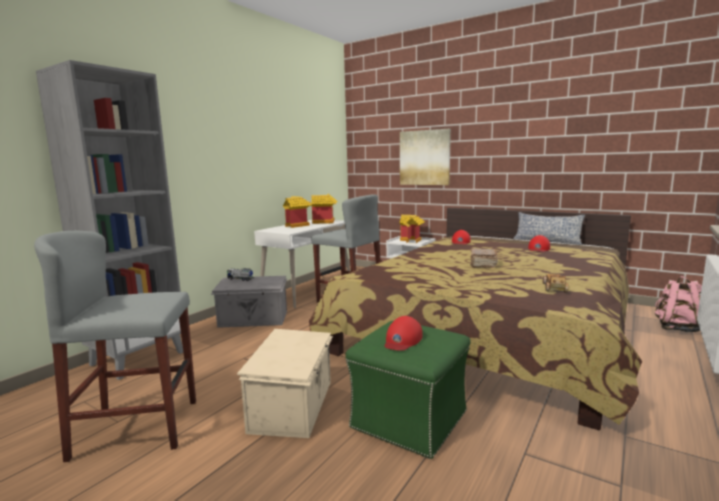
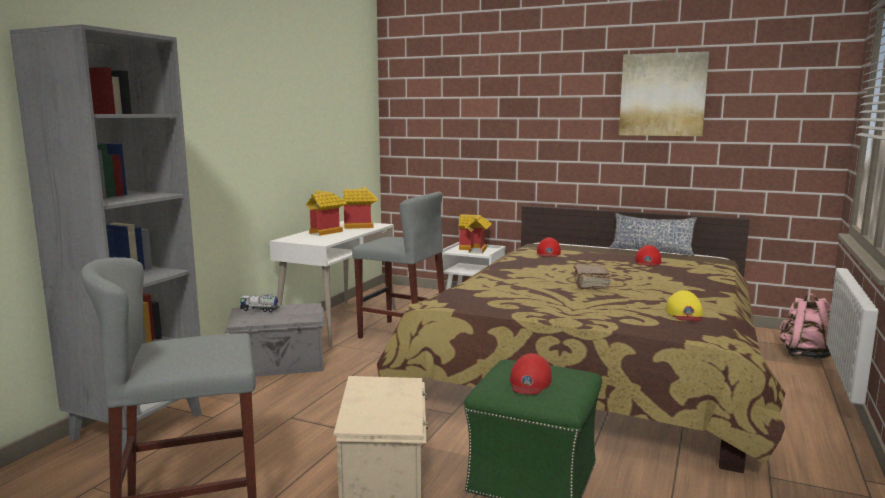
camera: 10 degrees left, 0 degrees up
picture [400,129,451,185] -> picture moved to [619,51,709,136]
toy car [543,274,568,293] -> yellow cap [666,290,703,321]

